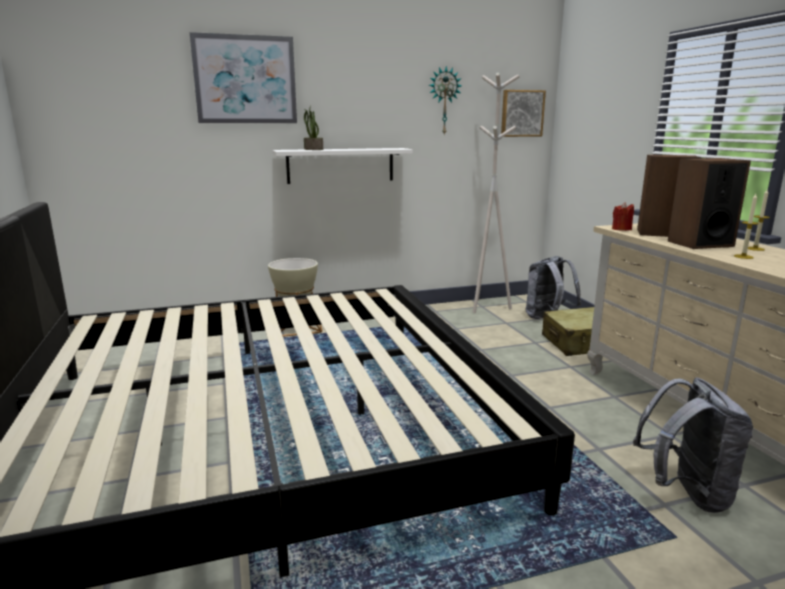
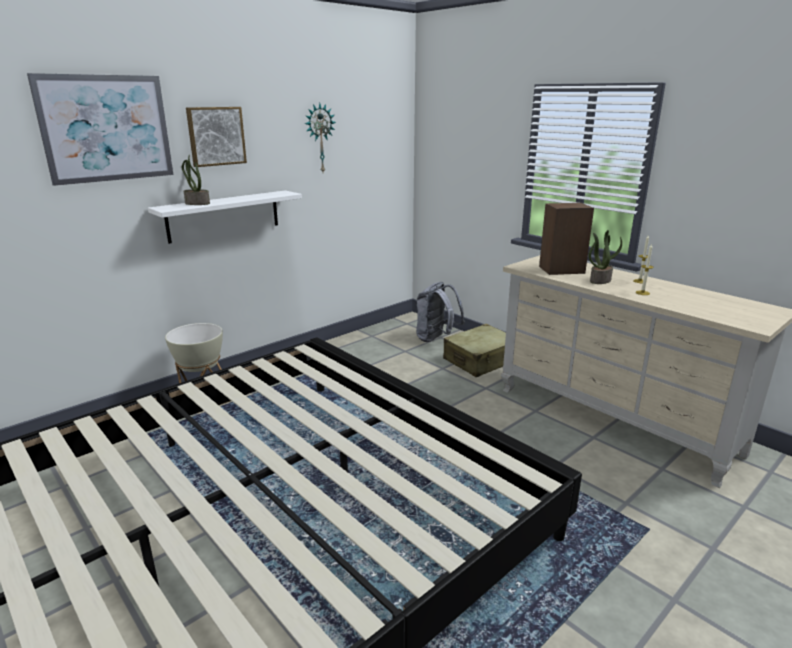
camera: 25 degrees left, 5 degrees up
grey clothes rack [473,73,519,313] -> none
picture [501,90,546,137] -> picture moved to [186,107,247,167]
red candle [612,202,634,231] -> none
grey backpack [633,377,753,513] -> none
speaker [668,158,751,249] -> potted plant [589,230,622,284]

